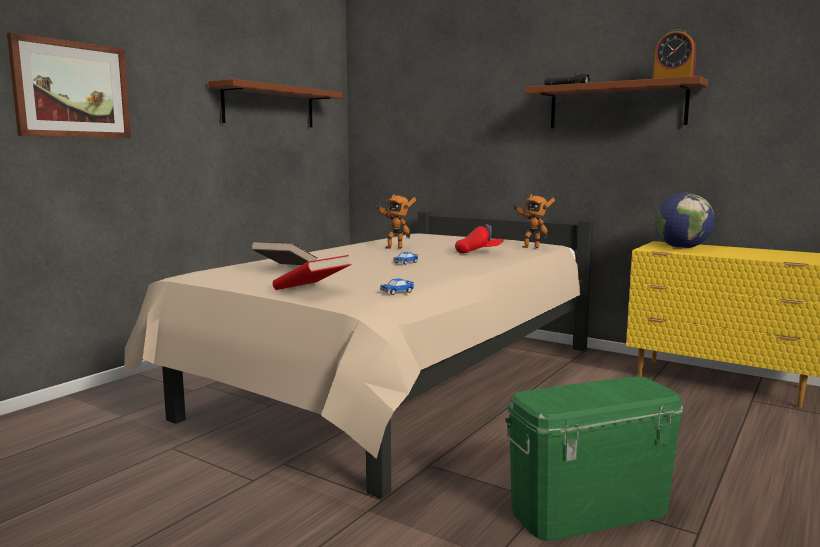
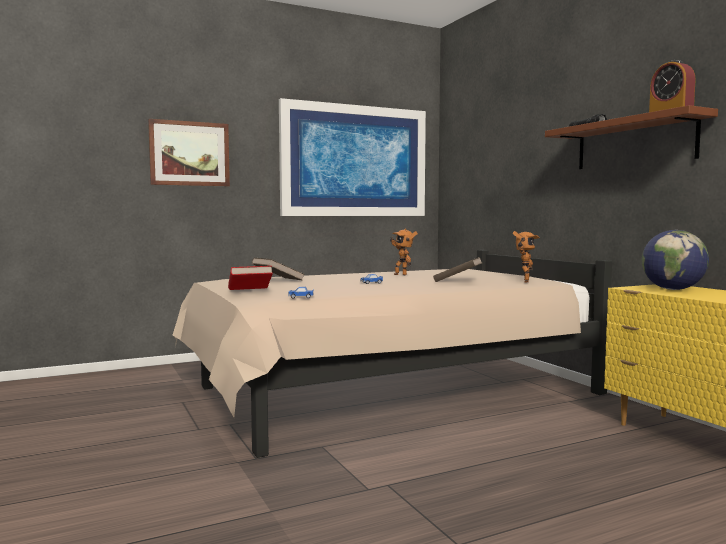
camera: 30 degrees right, 5 degrees down
brown shelf [208,79,343,127] -> picture [279,98,426,216]
red cap [455,224,504,254] -> brown book [433,257,482,282]
green storage box [505,376,683,541] -> none
toy robot [513,194,555,248] -> toy robot turned 120 degrees counterclockwise [513,231,539,282]

